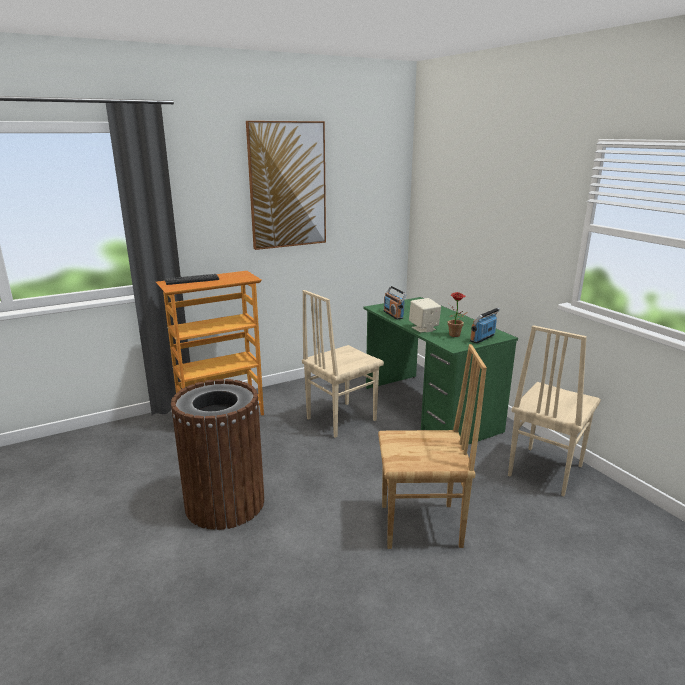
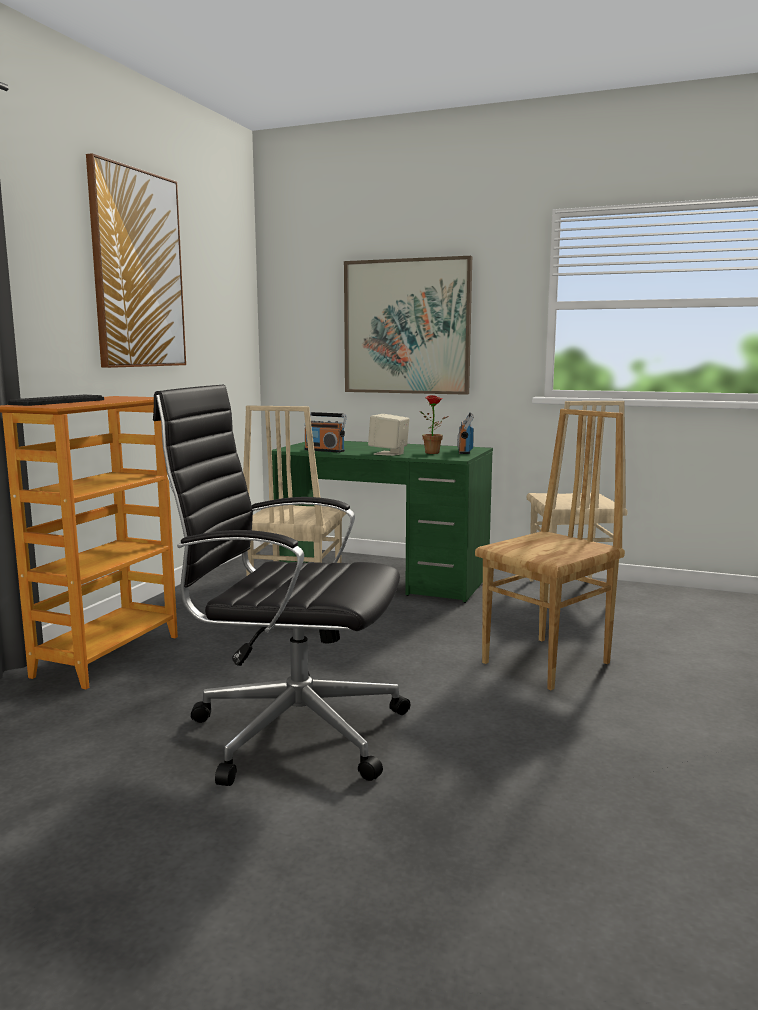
camera: 40 degrees left, 10 degrees down
brown trash can [171,379,264,530] -> black office chair [153,385,411,786]
none -> picture [344,256,472,395]

